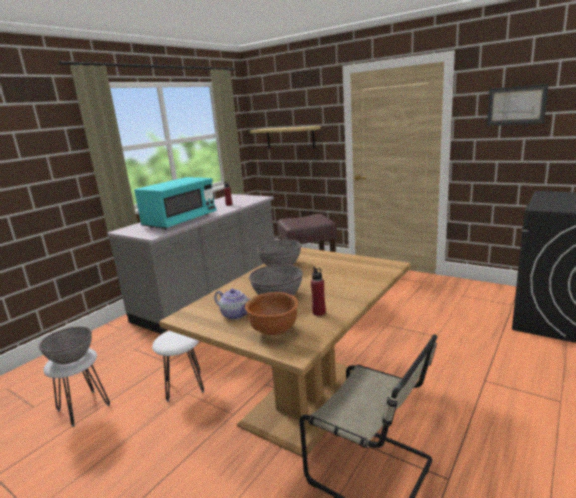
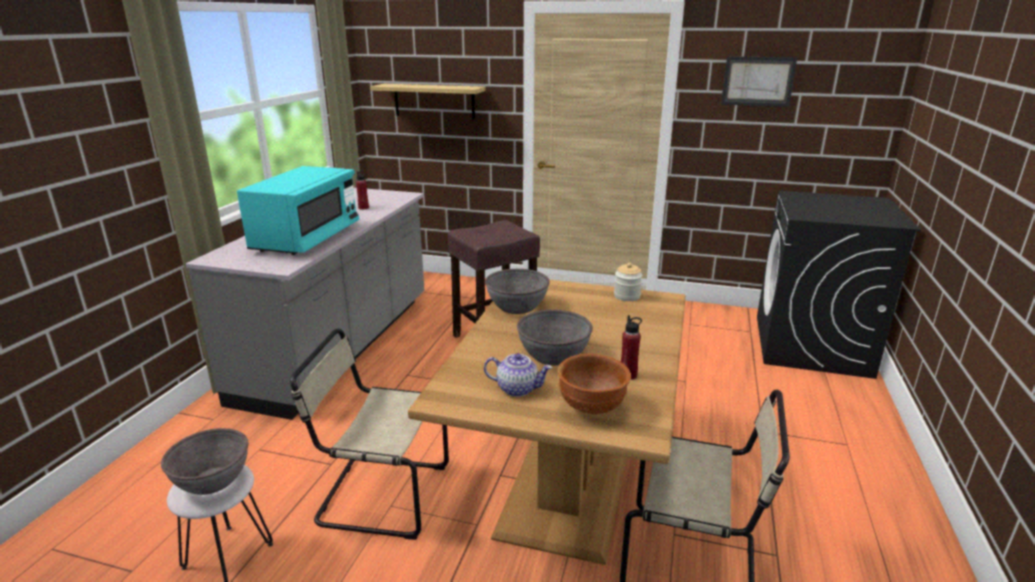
camera: 20 degrees left, 5 degrees up
white stool [152,331,205,402] -> beige chair [290,329,449,540]
none -> jar [614,263,642,301]

